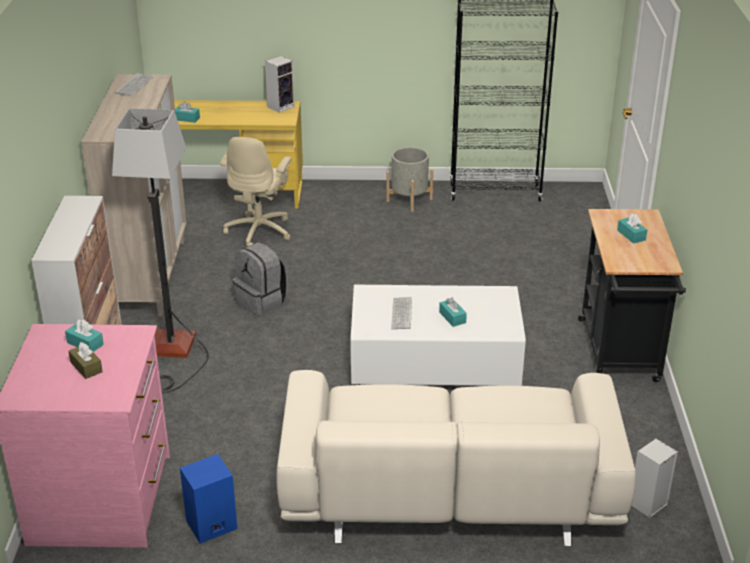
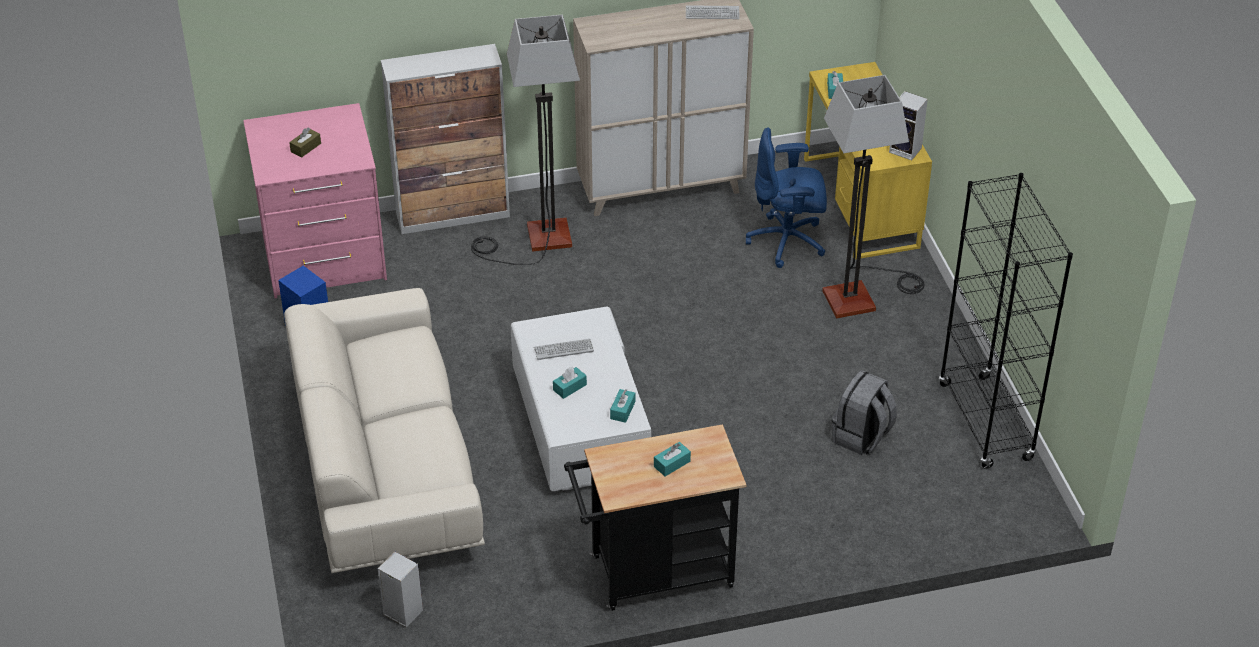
camera: 75 degrees right, 10 degrees up
turquoise tissue box [65,319,104,352] -> turquoise tissue box moved to [610,389,635,423]
beige office chair [220,137,292,247] -> blue office chair [746,127,827,268]
grey backpack [233,242,288,316] -> grey backpack moved to [832,370,897,455]
grey planter [386,147,433,212] -> none
none -> floor lamp [822,75,924,319]

